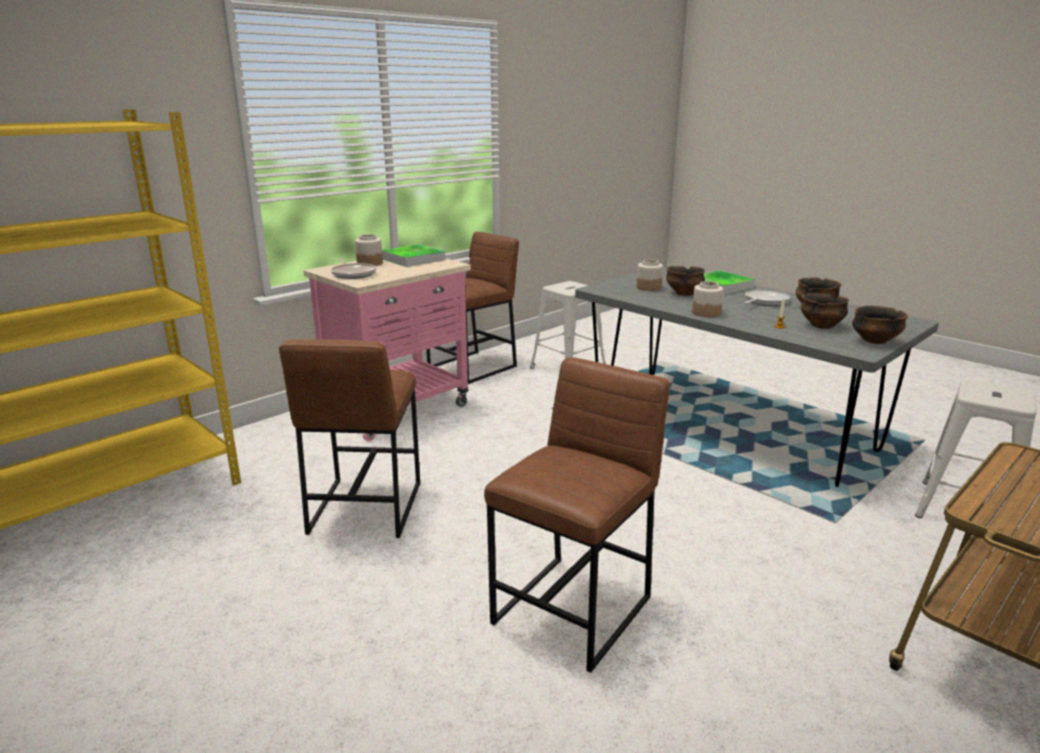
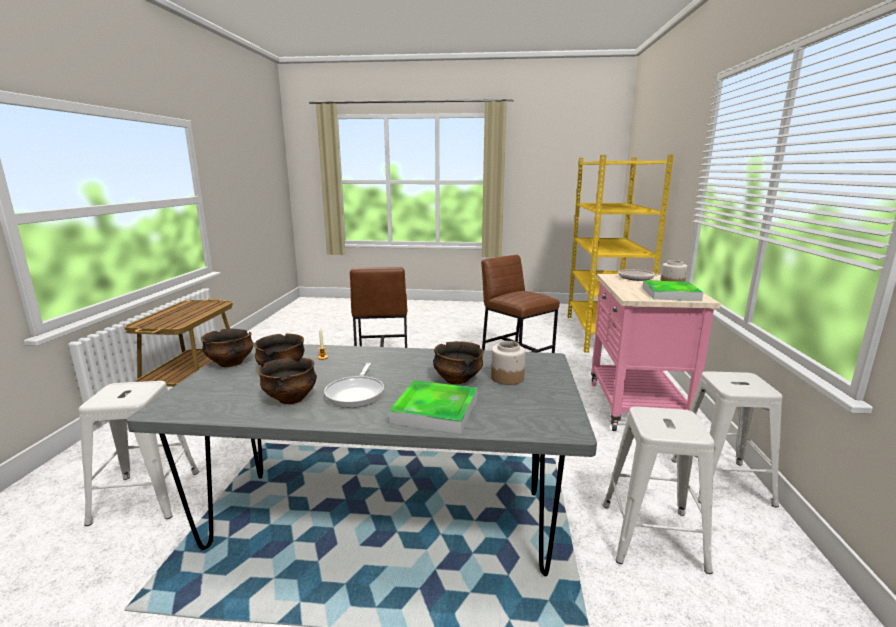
camera: 140 degrees right, 5 degrees down
brown chair [426,232,519,384] -> white stool [672,371,783,507]
jar [692,281,723,317] -> none

